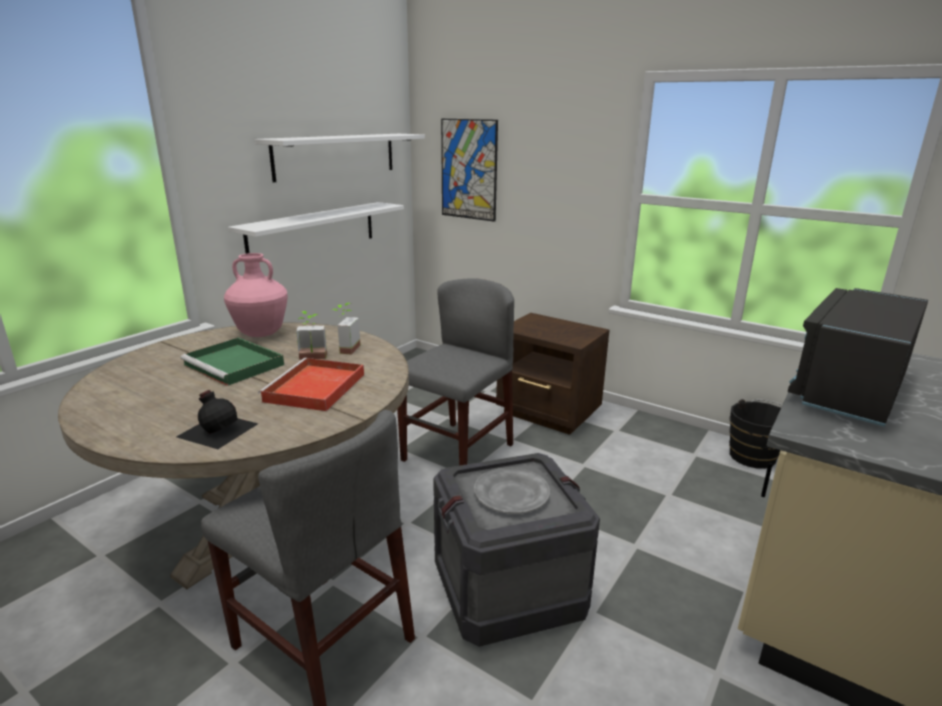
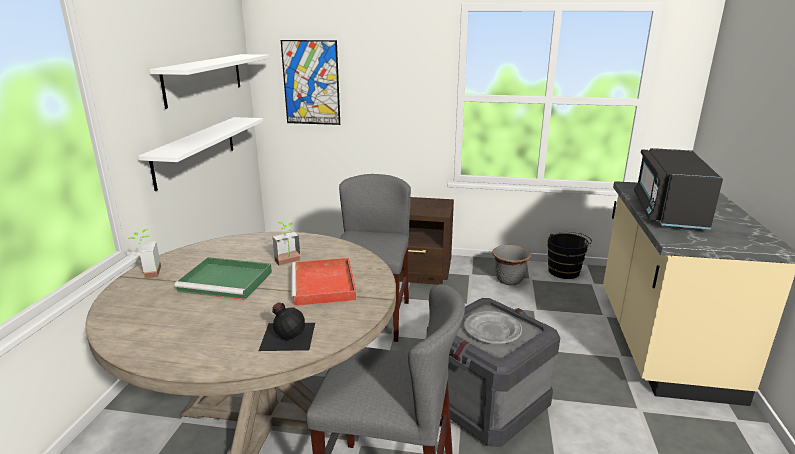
camera: 25 degrees left, 0 degrees up
pink vase [224,253,288,337] -> none
potted plant [331,303,360,355] -> potted plant moved to [128,229,161,279]
none -> grey planter [493,245,532,286]

